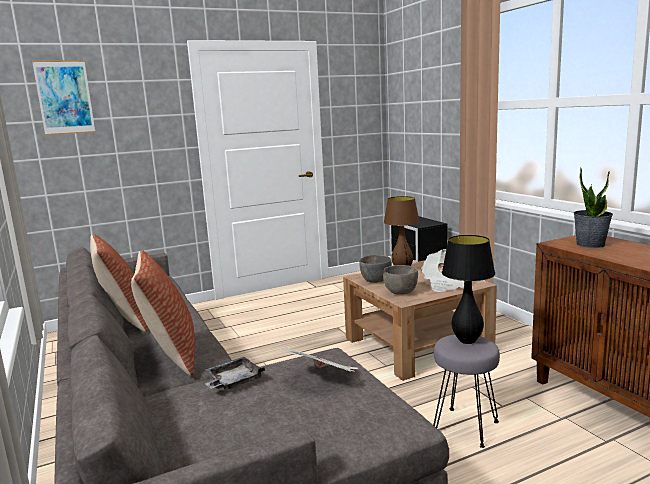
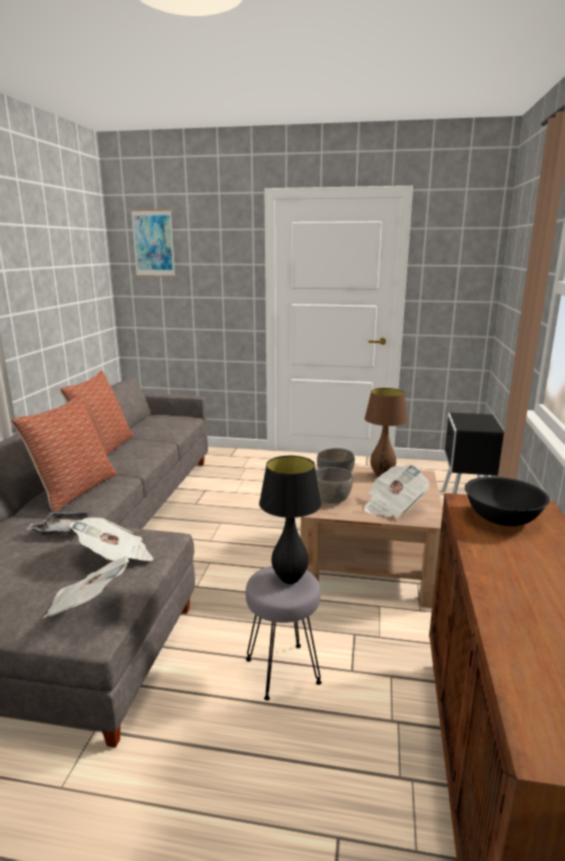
camera: 35 degrees right, 5 degrees up
potted plant [573,168,613,248] -> black bowl [465,477,550,526]
none -> newspaper [43,556,127,618]

